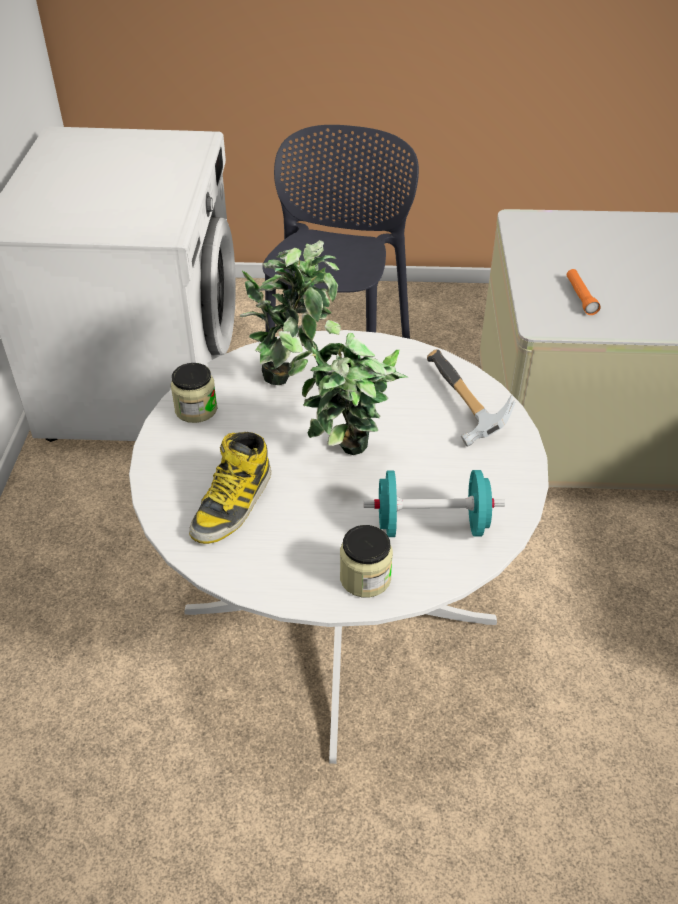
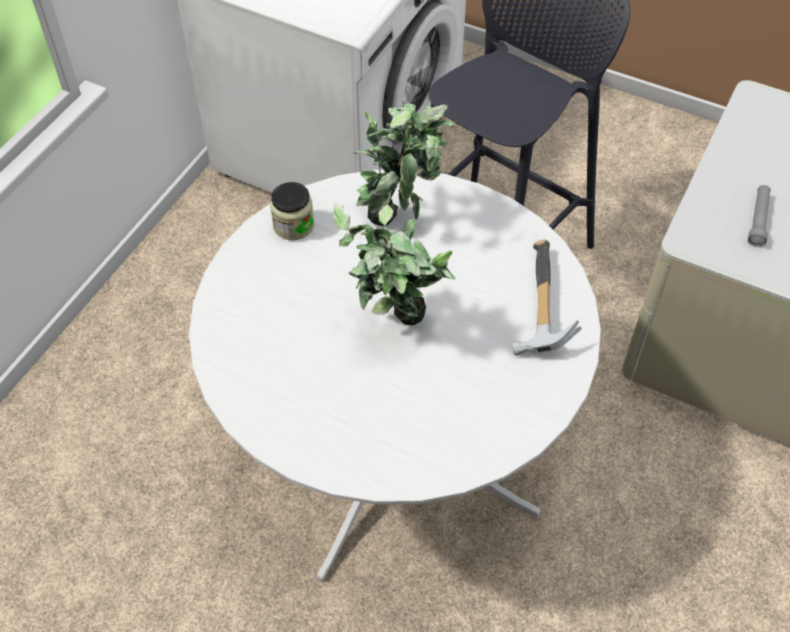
camera: 25 degrees right, 10 degrees up
boot [189,432,271,544] -> none
jar [340,525,393,597] -> none
turquoise dumbbell [364,470,505,537] -> none
orange flashlight [567,269,601,315] -> grey flashlight [748,185,771,247]

